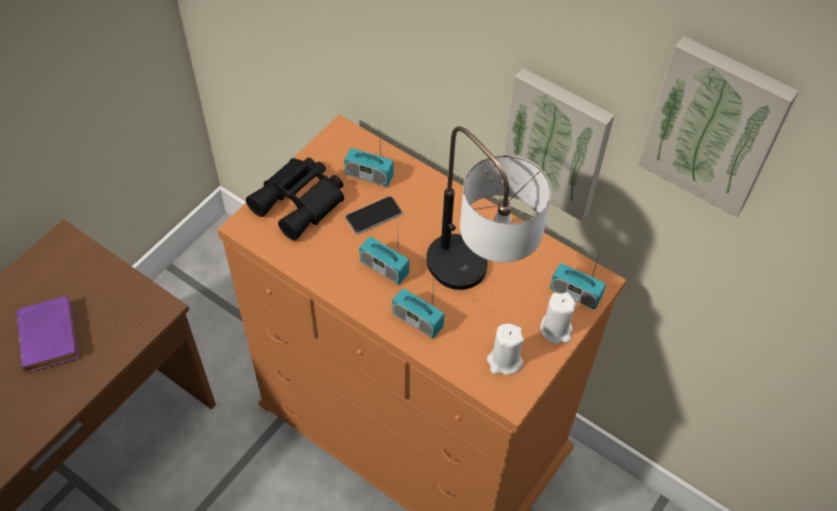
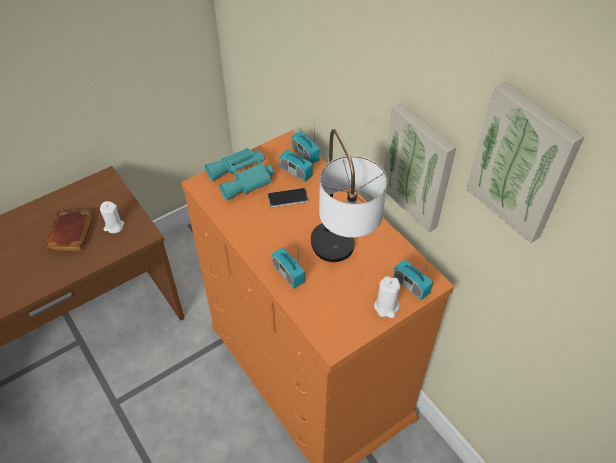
camera: 20 degrees right, 5 degrees down
purple book [16,296,79,372] -> brown book [45,210,93,252]
black binoculars [246,158,344,241] -> turquoise binoculars [205,148,274,201]
radio [359,236,409,285] -> radio moved to [291,122,320,164]
white candle [487,324,524,375] -> white candle moved to [100,201,124,233]

